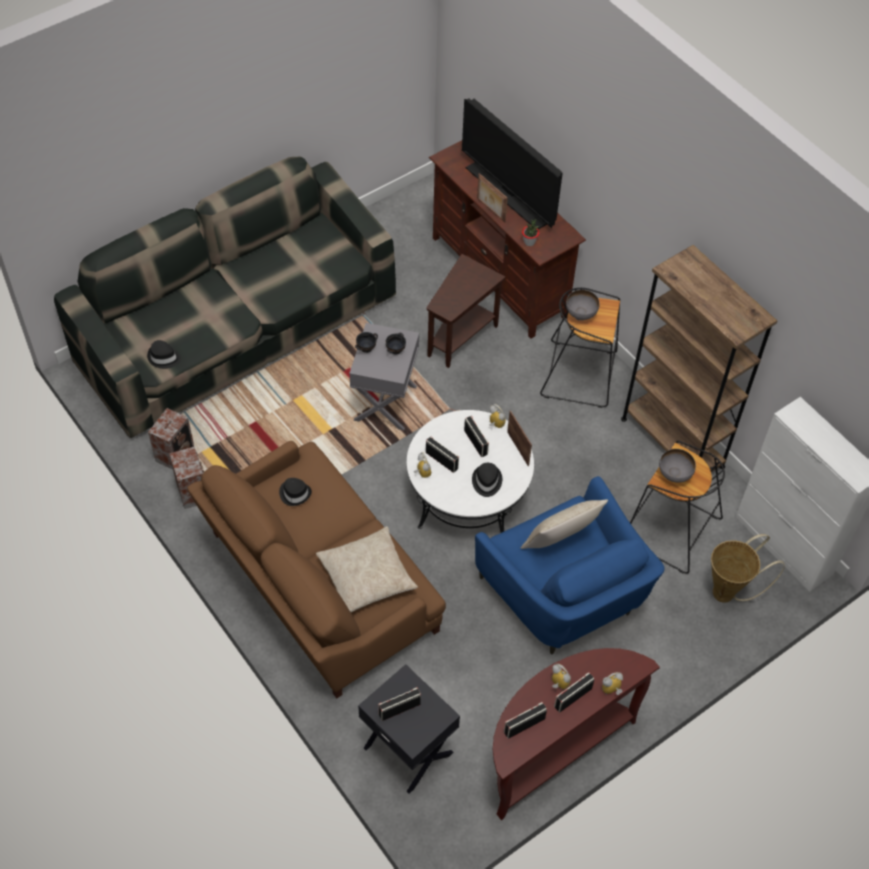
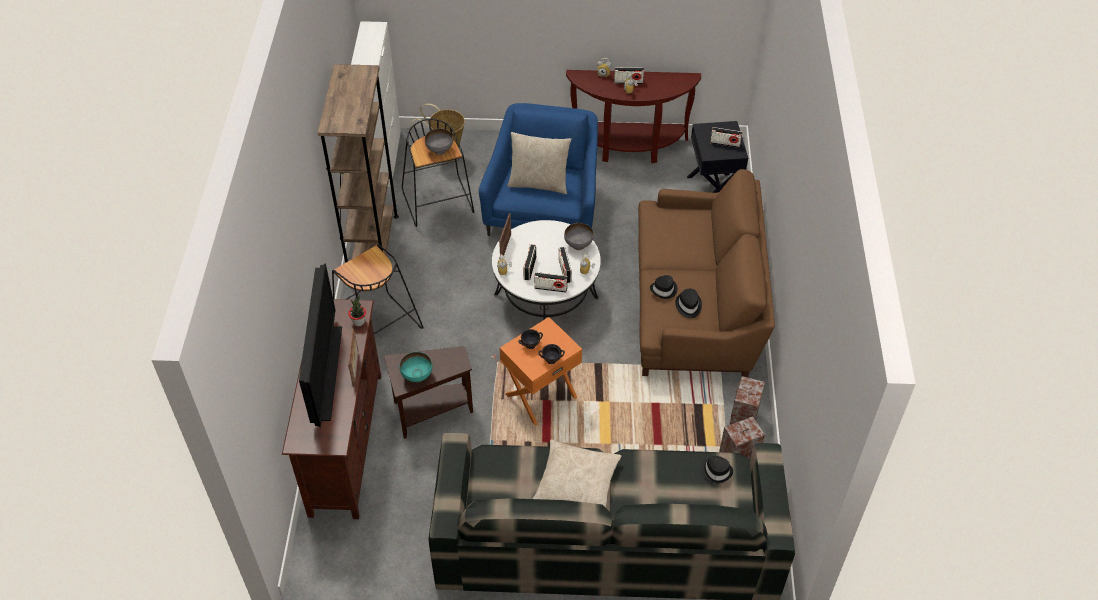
camera: 140 degrees left, 5 degrees down
beige pillow [316,526,418,612] -> beige pillow moved to [533,440,621,507]
grey side table [349,323,419,430] -> orange side table [500,317,582,426]
black hat [472,463,502,497] -> black hat moved to [650,275,678,299]
radio [504,702,547,739] -> radio moved to [534,272,568,293]
grey bowl [566,290,599,321] -> grey bowl moved to [564,223,594,250]
none -> turquoise bowl [399,352,433,382]

